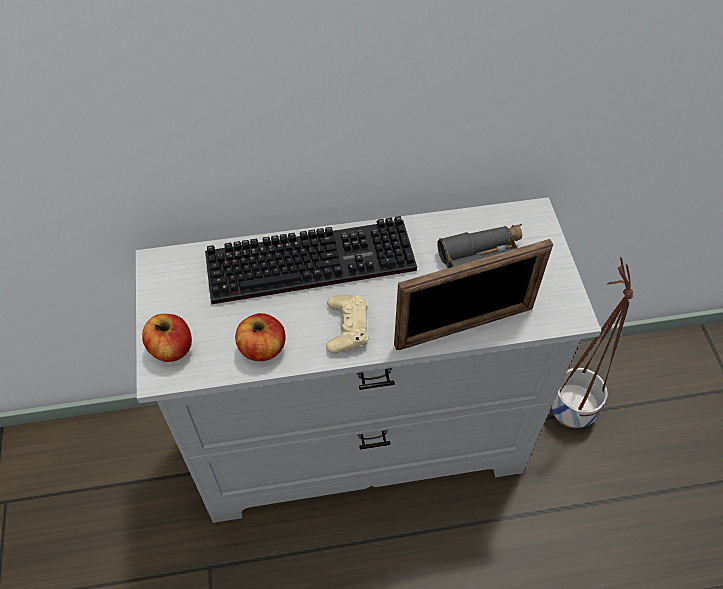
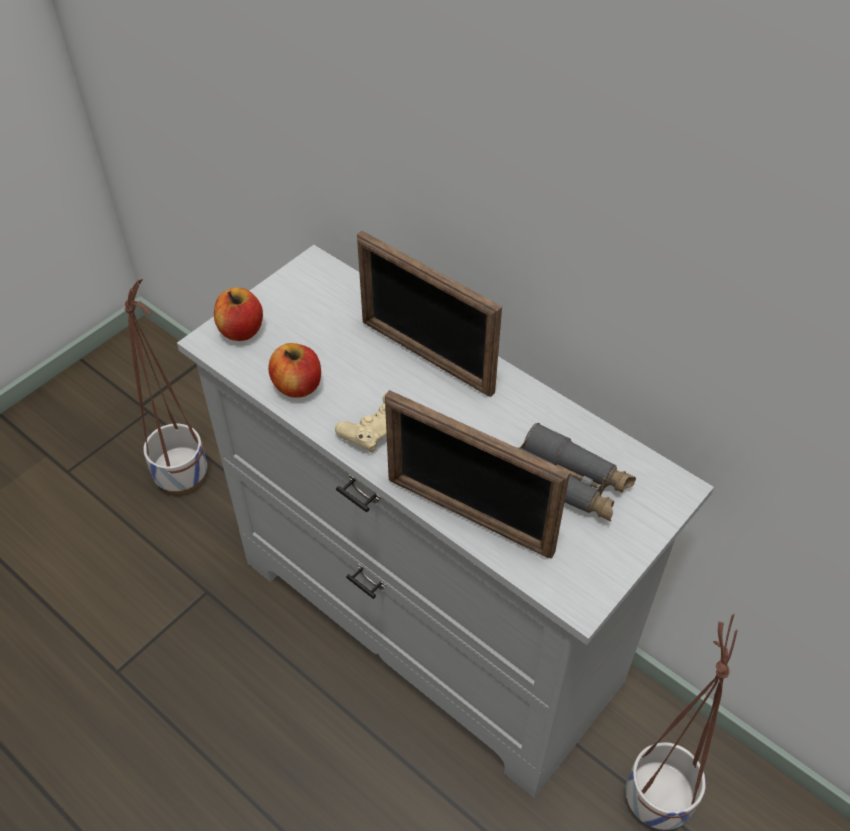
camera: 50 degrees right, 5 degrees down
keyboard [205,216,417,304] -> picture frame [357,231,502,397]
none -> planter [125,279,207,494]

